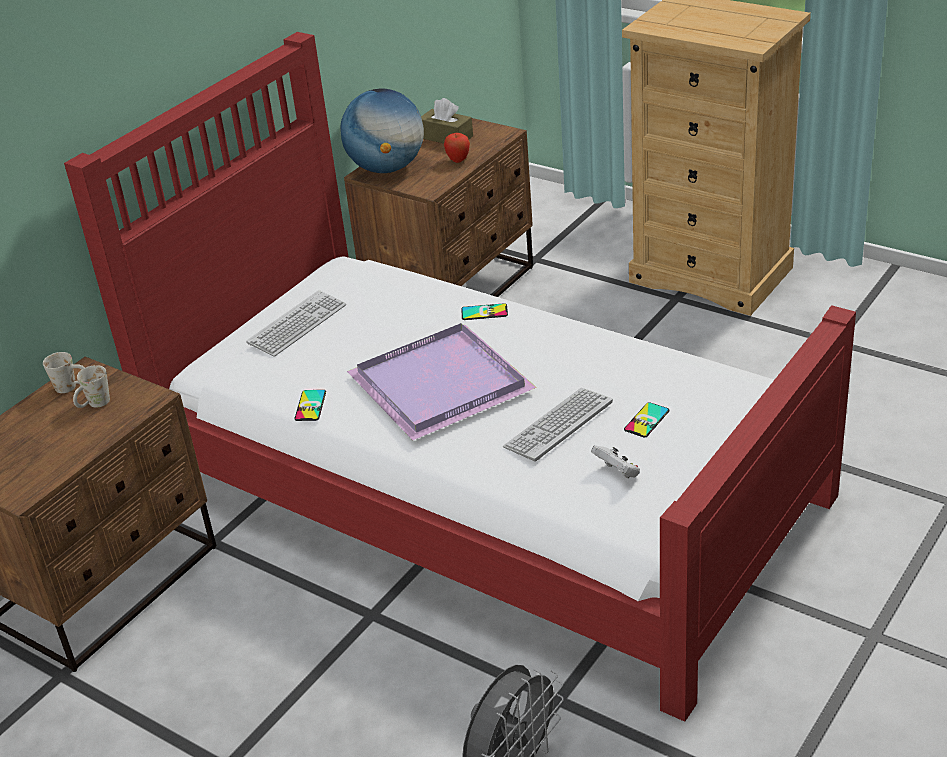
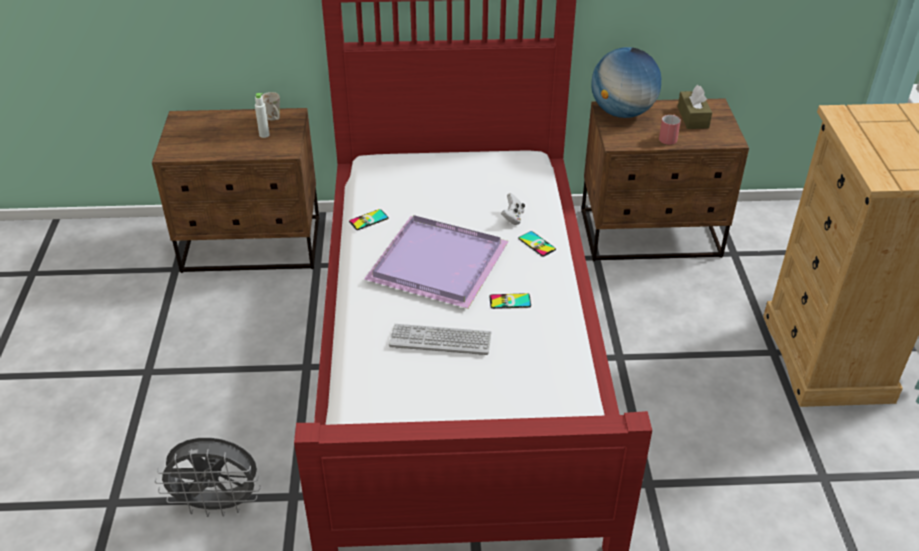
camera: 50 degrees right, 5 degrees up
white mug [73,365,110,408] -> white bottle [255,93,270,138]
keyboard [246,290,346,357] -> none
apple [444,133,470,163] -> red mug [659,115,681,145]
white game controller [591,445,640,478] -> white game controller moved to [501,193,525,225]
phone [624,402,670,437] -> phone moved to [489,293,531,309]

